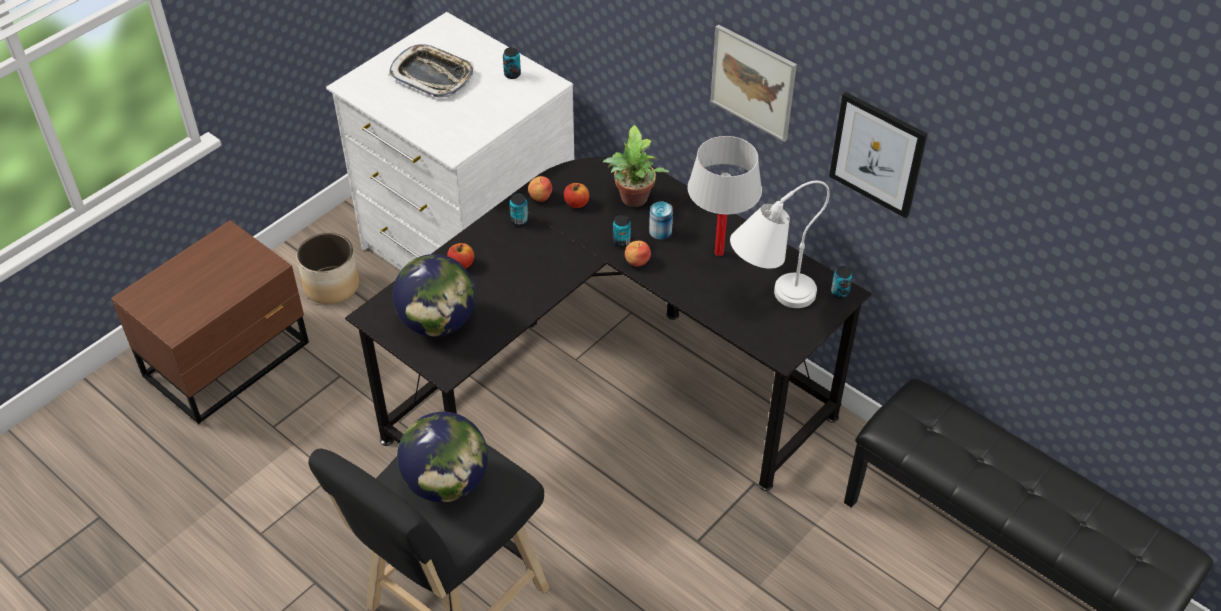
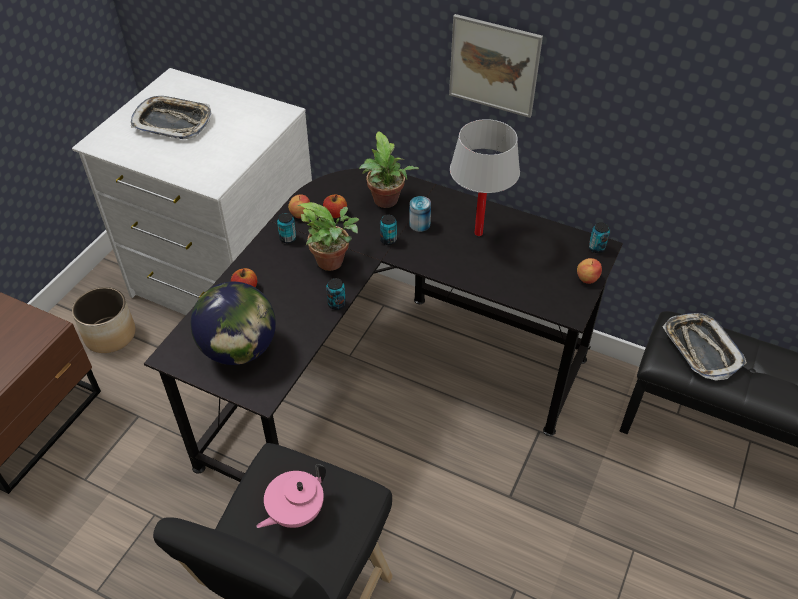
camera: 15 degrees left, 0 degrees up
globe [397,412,488,502] -> pink teapot [256,465,326,528]
can [503,47,521,79] -> can moved to [326,278,346,310]
apple [625,241,651,267] -> apple moved to [577,258,602,284]
white table lamp [730,181,830,308] -> none
picture [829,92,927,218] -> none
none -> potted plant [297,202,359,271]
none -> tray [663,313,747,381]

